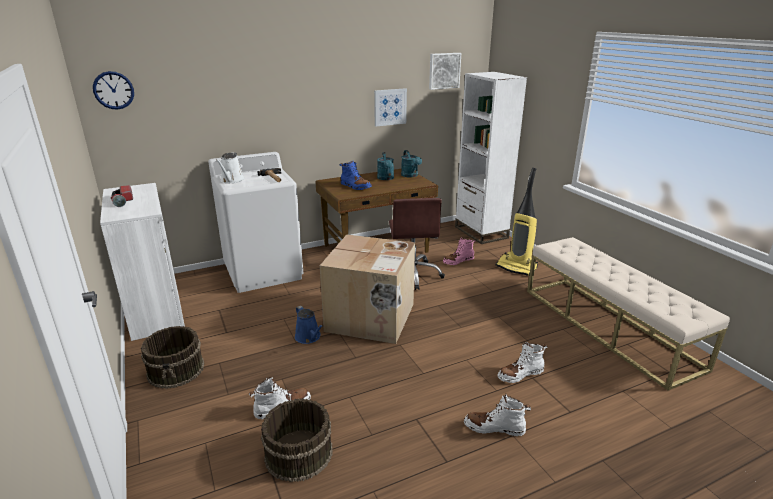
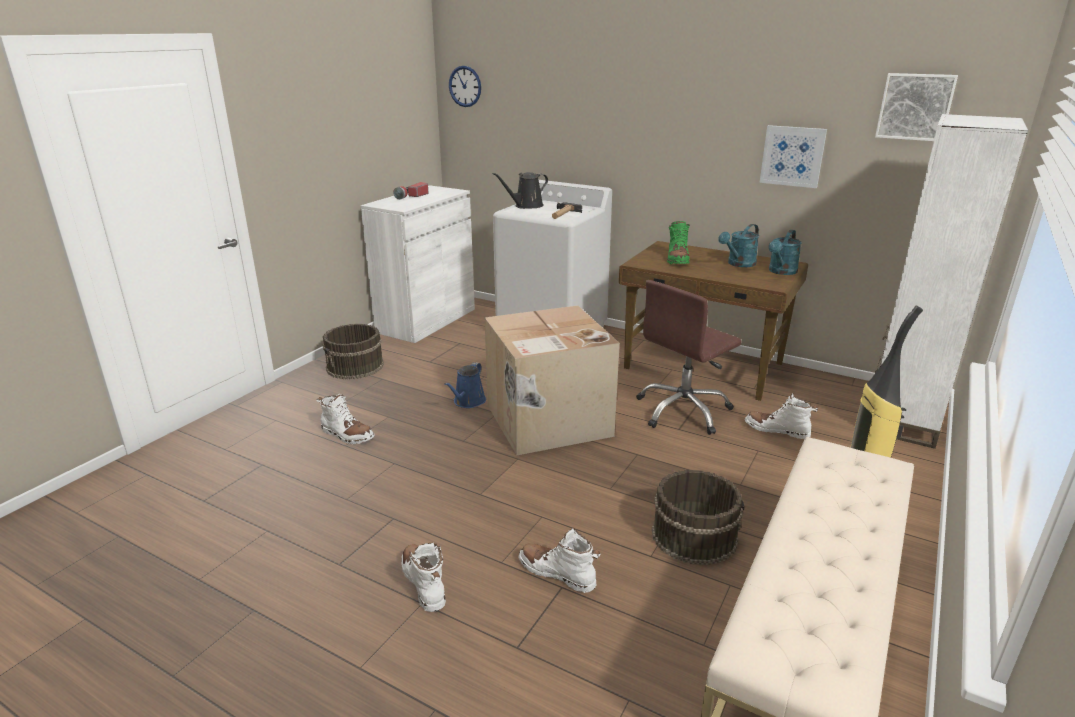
camera: 55 degrees right, 0 degrees up
white watering can [216,152,245,183] -> black watering can [493,172,548,209]
brown bucket [261,398,333,482] -> brown bucket moved to [652,470,745,565]
blue boot [340,161,372,190] -> green boot [667,221,690,264]
pink boot [443,237,475,265] -> white boot [745,393,818,439]

